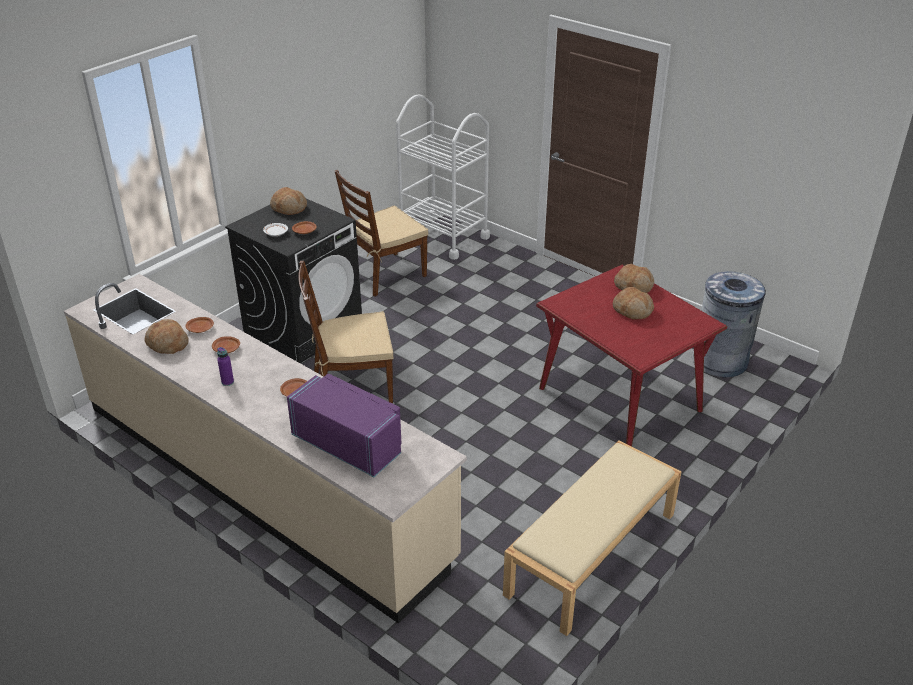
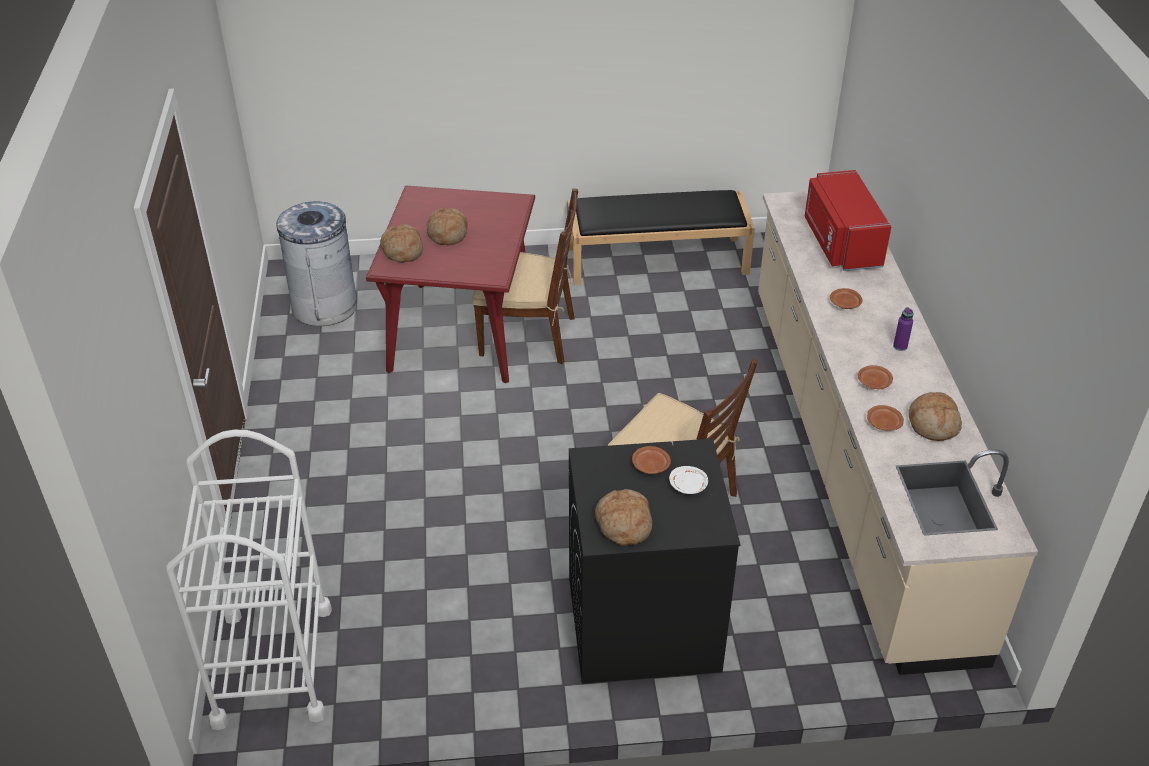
camera: 135 degrees left, 5 degrees up
purple microwave [287,373,401,477] -> red microwave [804,170,891,271]
brown chair [335,170,428,297] -> brown chair moved to [472,189,578,364]
beige bench [503,440,682,636] -> black bench [568,190,755,285]

